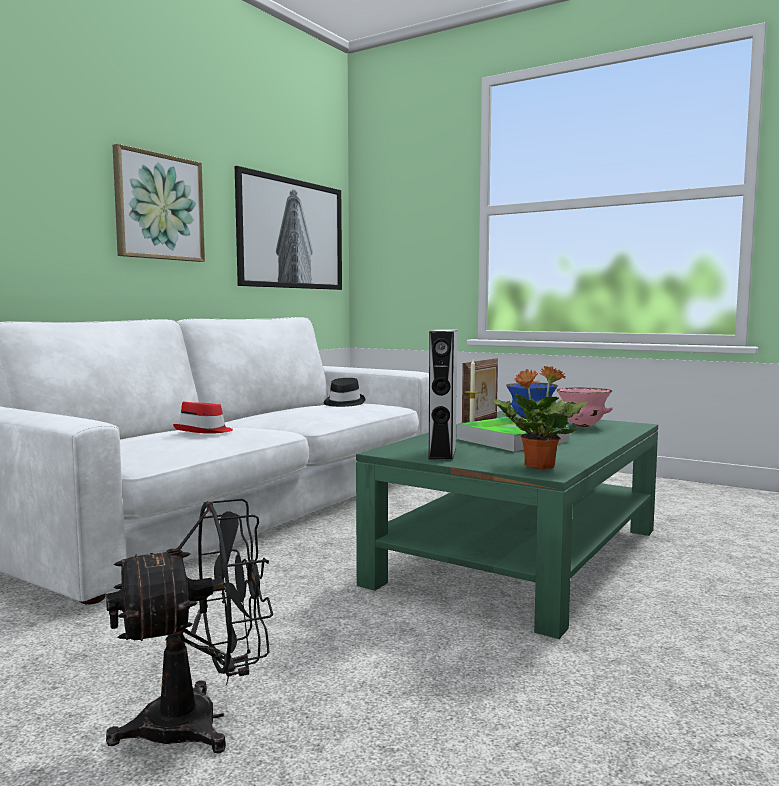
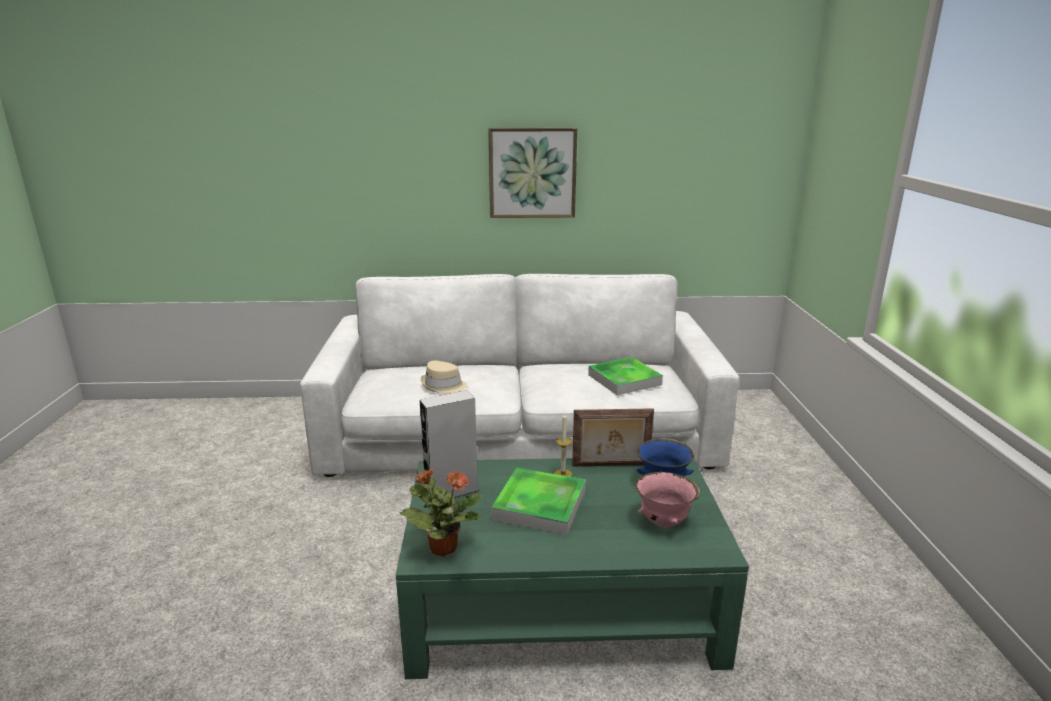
camera: 55 degrees right, 15 degrees up
black fan [106,499,273,753] -> none
red hat [173,402,233,434] -> beige hat [421,361,467,393]
picture [235,166,342,290] -> none
black hat [324,378,365,407] -> tray [588,357,663,395]

